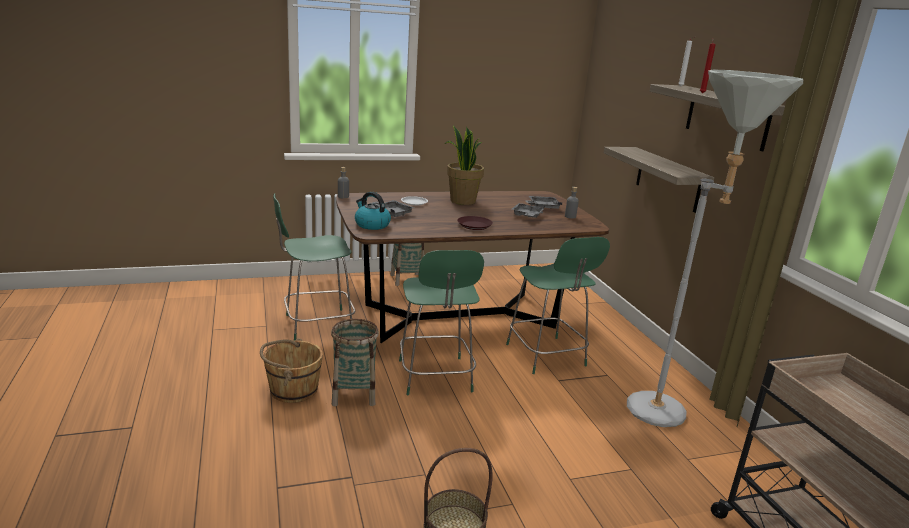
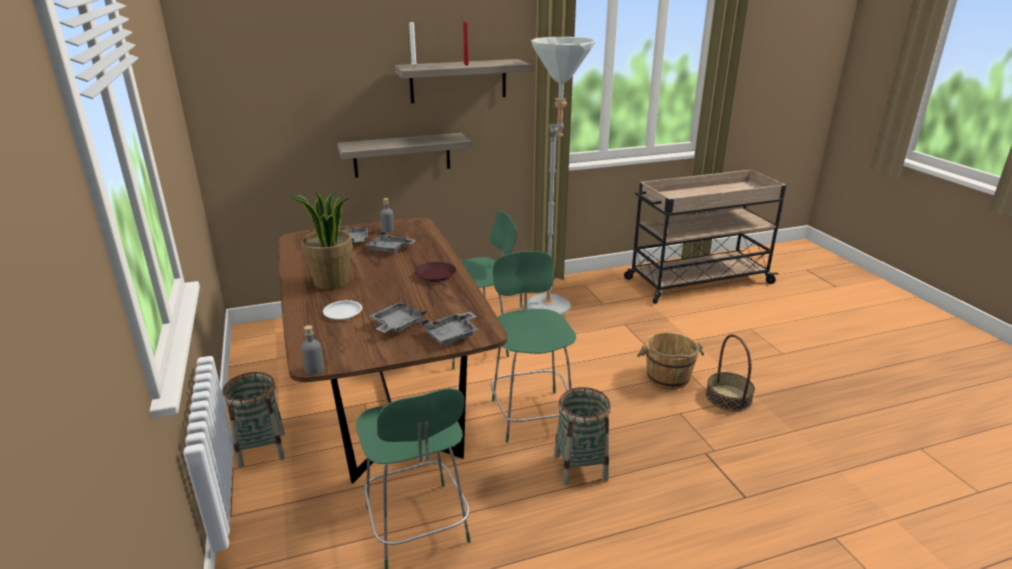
camera: 90 degrees left, 5 degrees up
brown bucket [260,338,323,403] -> brown bucket moved to [637,332,704,389]
kettle [355,192,391,230] -> grey tray [422,311,478,345]
green chair [399,250,484,395] -> green chair turned 90 degrees counterclockwise [491,251,576,442]

